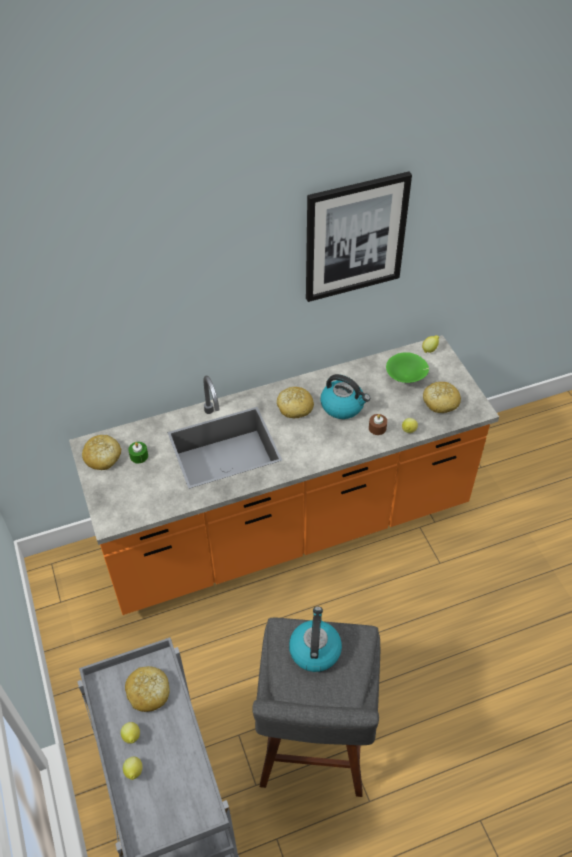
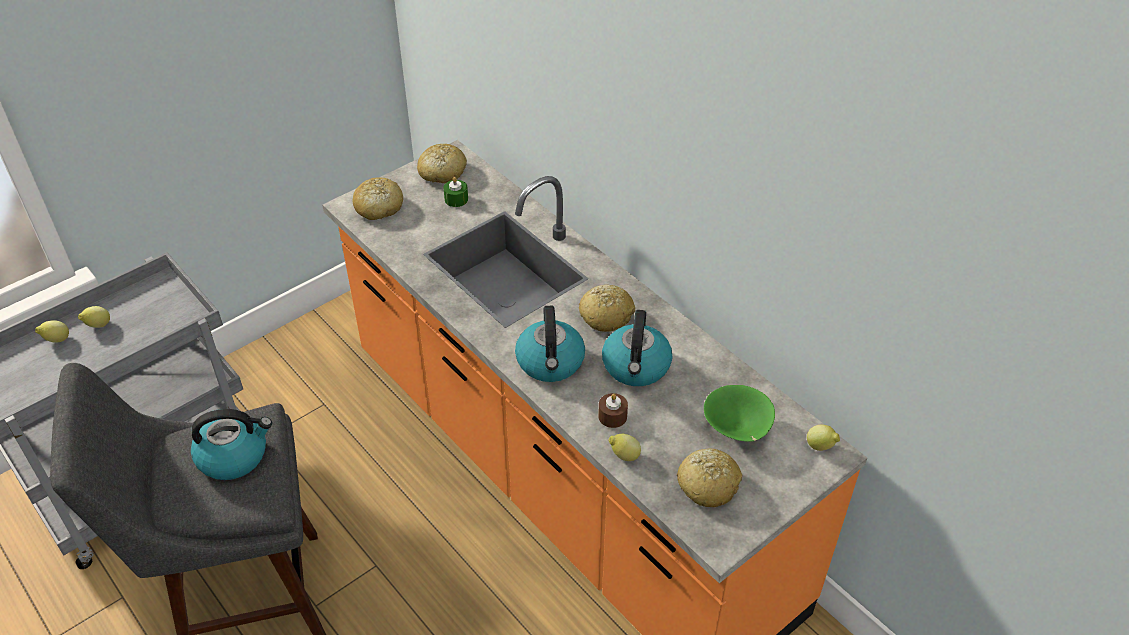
camera: 70 degrees right, 5 degrees down
bread [125,666,170,712] -> bread moved to [353,178,403,220]
picture [306,172,412,302] -> none
none -> kettle [515,306,585,382]

